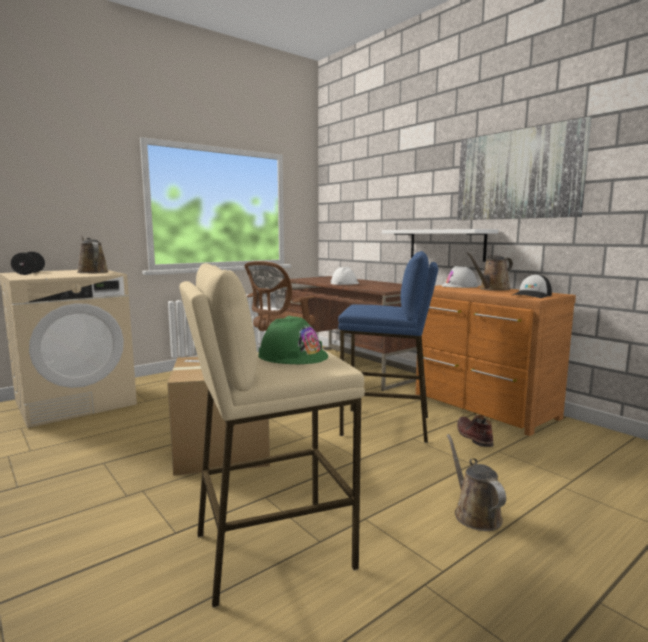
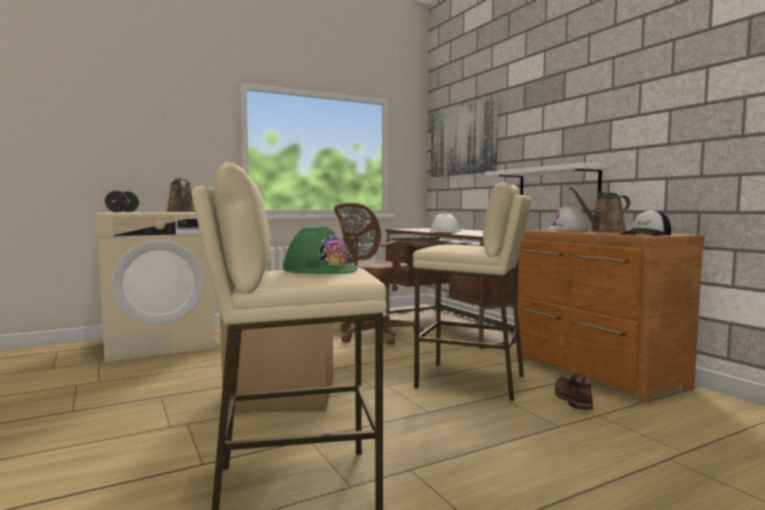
camera: 10 degrees right, 5 degrees down
blue stool [338,251,438,443] -> beige stool [413,182,532,402]
brown watering can [447,434,506,531] -> none
picture [457,117,591,220] -> picture moved to [431,98,498,177]

